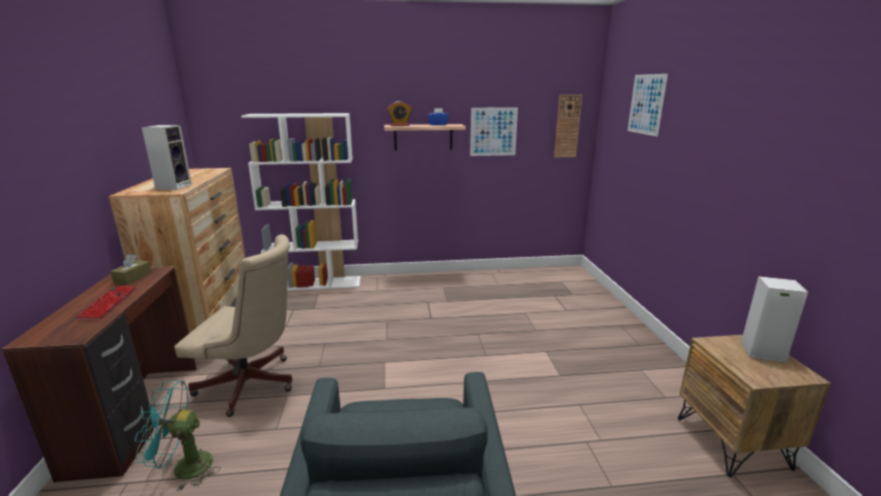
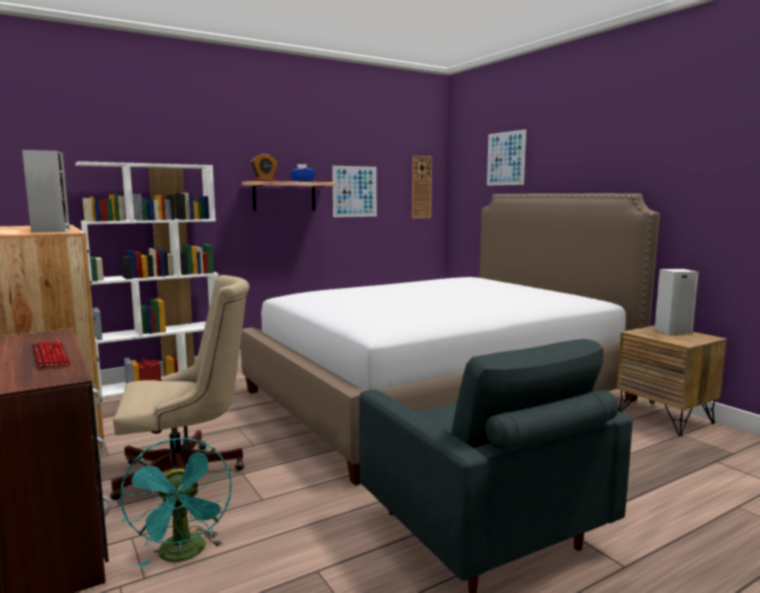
camera: 25 degrees left, 10 degrees down
brown tissue box [110,254,152,285] -> none
turquoise fan [135,381,221,492] -> turquoise fan turned 75 degrees counterclockwise [120,438,232,568]
none -> bed [240,193,660,485]

